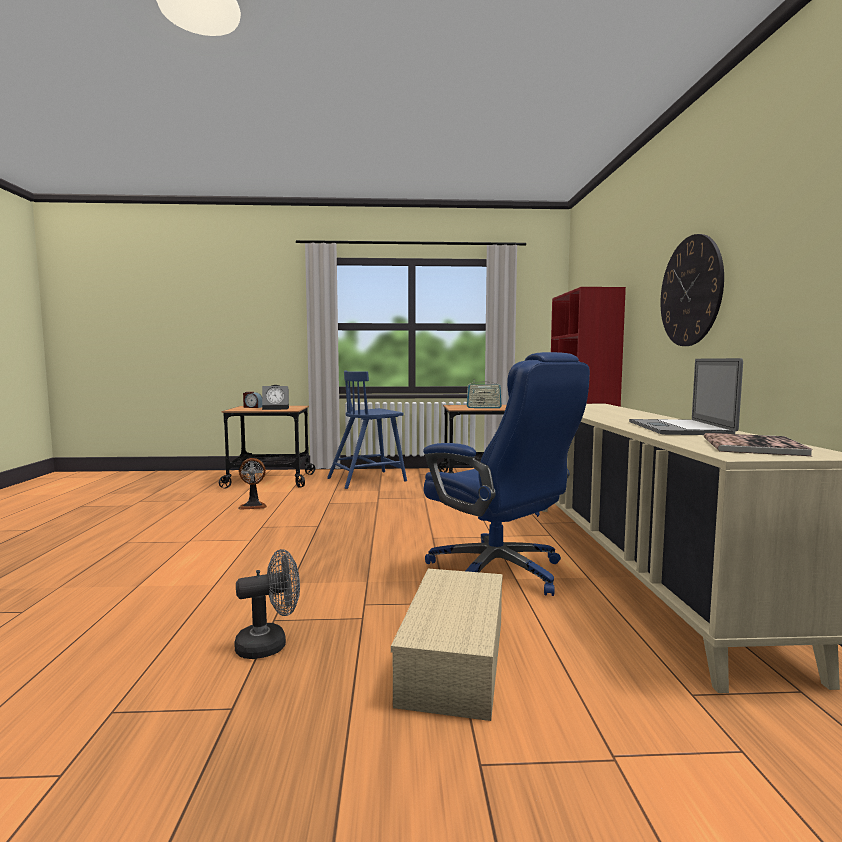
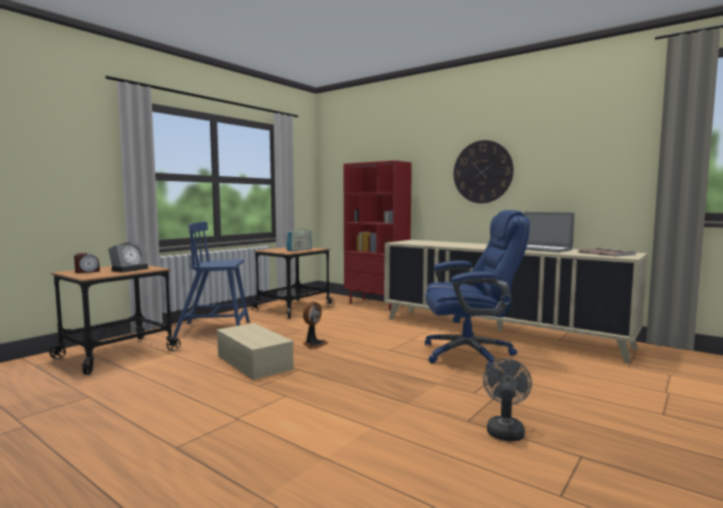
camera: 50 degrees left, 0 degrees up
fan [238,458,267,510] -> fan moved to [303,301,328,349]
blue chair [327,371,407,489] -> blue chair turned 75 degrees clockwise [173,222,250,337]
beige storage box [391,569,503,721] -> beige storage box moved to [216,323,294,380]

